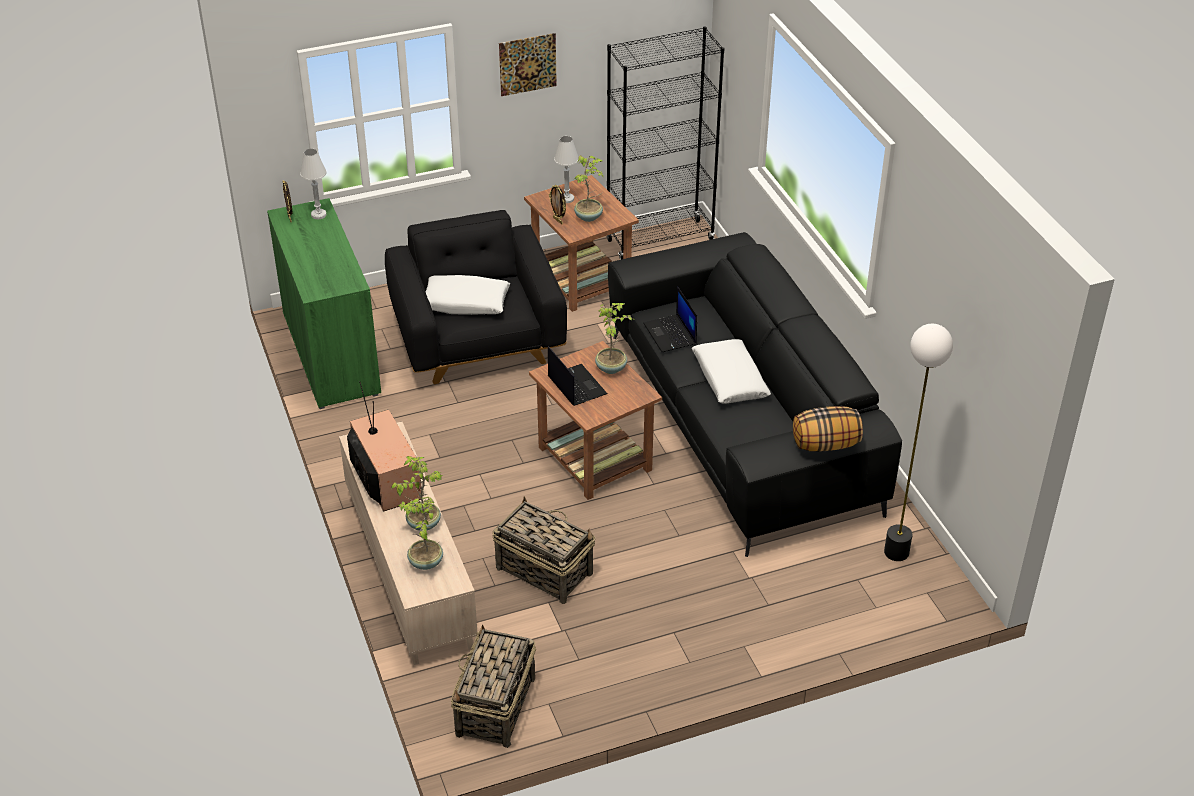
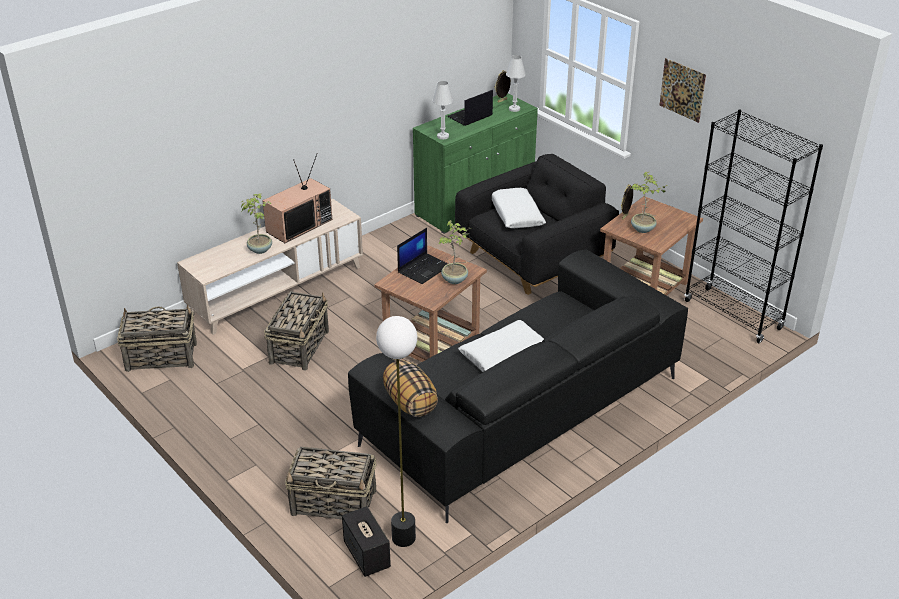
camera: 70 degrees right, 5 degrees down
potted plant [399,497,443,570] -> none
white table lamp [554,136,579,203] -> white table lamp moved to [433,81,453,139]
laptop [643,287,697,352] -> laptop moved to [447,90,493,126]
none -> basket [285,447,377,519]
none -> speaker [342,506,391,577]

